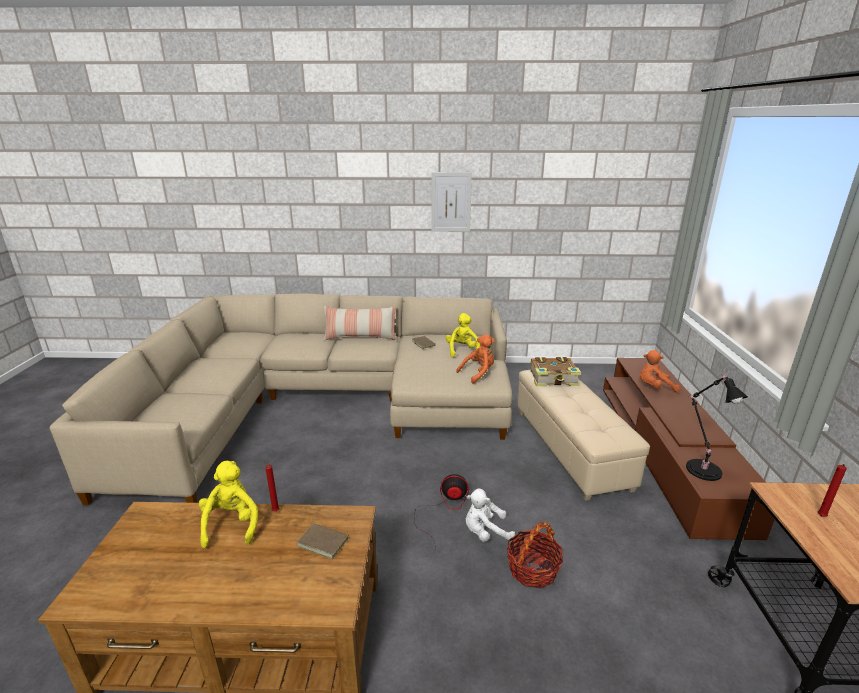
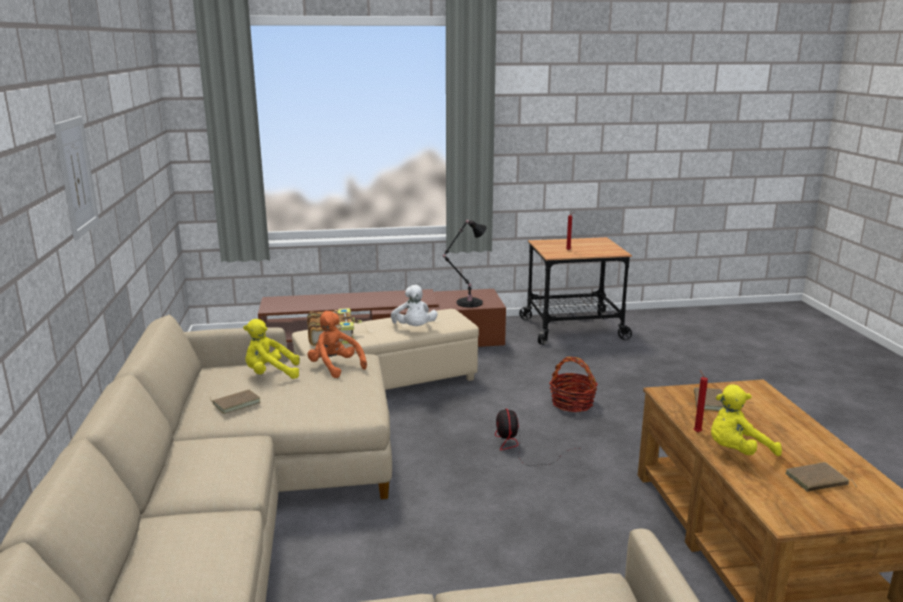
camera: 100 degrees left, 5 degrees down
pillow [324,306,396,341] -> none
white plush toy [466,488,515,542] -> white plush toy moved to [391,285,438,326]
orange plush toy [640,350,680,392] -> none
none -> brown book [785,462,857,492]

